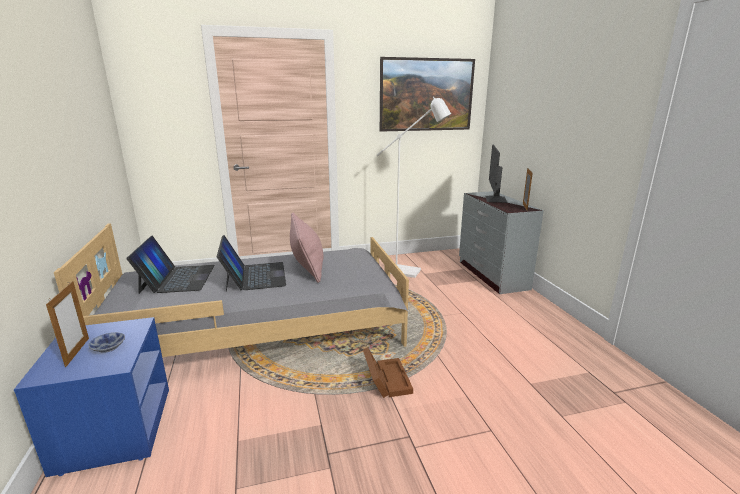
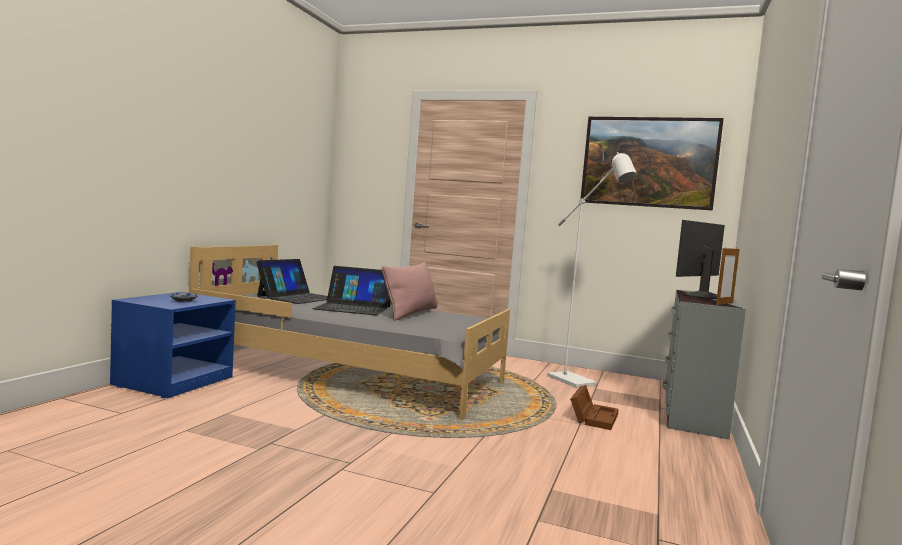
camera: 35 degrees right, 15 degrees down
picture frame [46,281,89,367] -> none
laptop [217,235,286,292] -> laptop turned 75 degrees clockwise [312,266,390,315]
brown storage box [363,347,413,398] -> brown storage box moved to [570,385,619,430]

